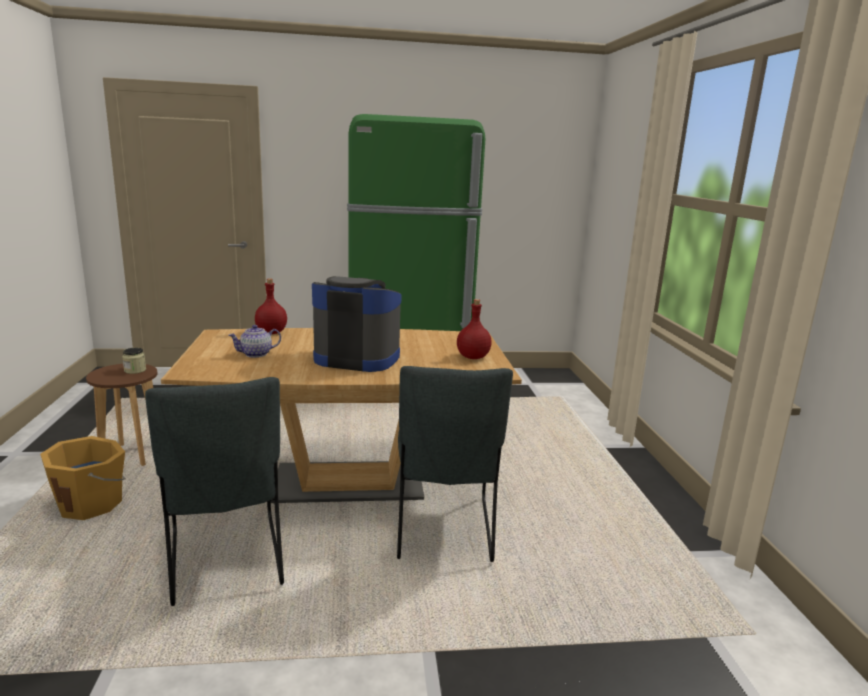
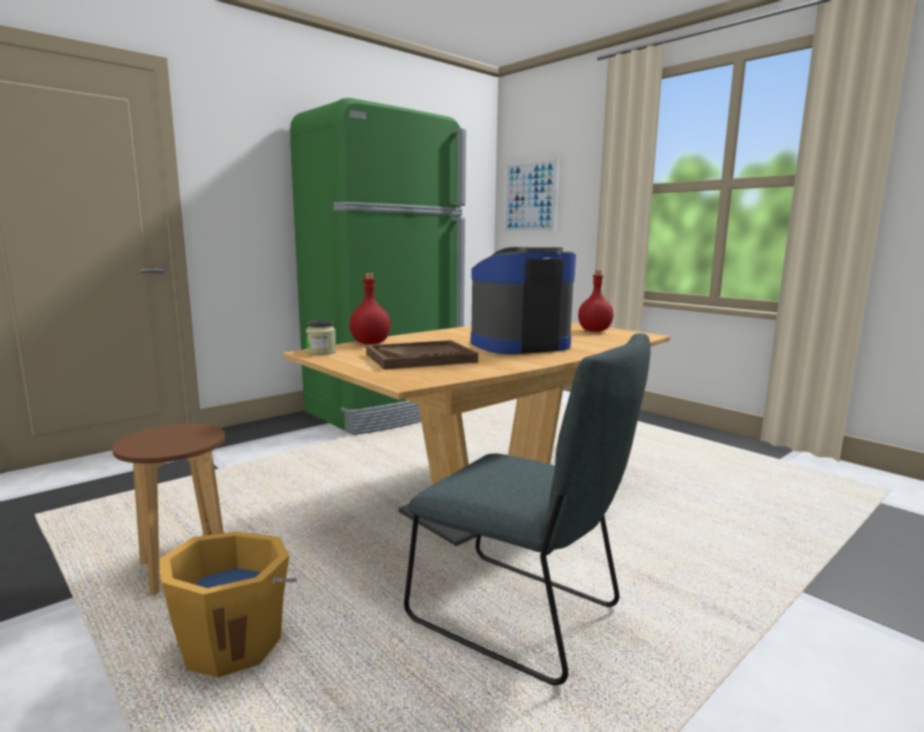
camera: 35 degrees left, 5 degrees down
jar [122,348,146,374] -> jar moved to [306,321,336,355]
teapot [228,325,281,358] -> brown tray [366,340,478,370]
grey chair [397,366,513,562] -> none
none -> picture [503,157,559,233]

